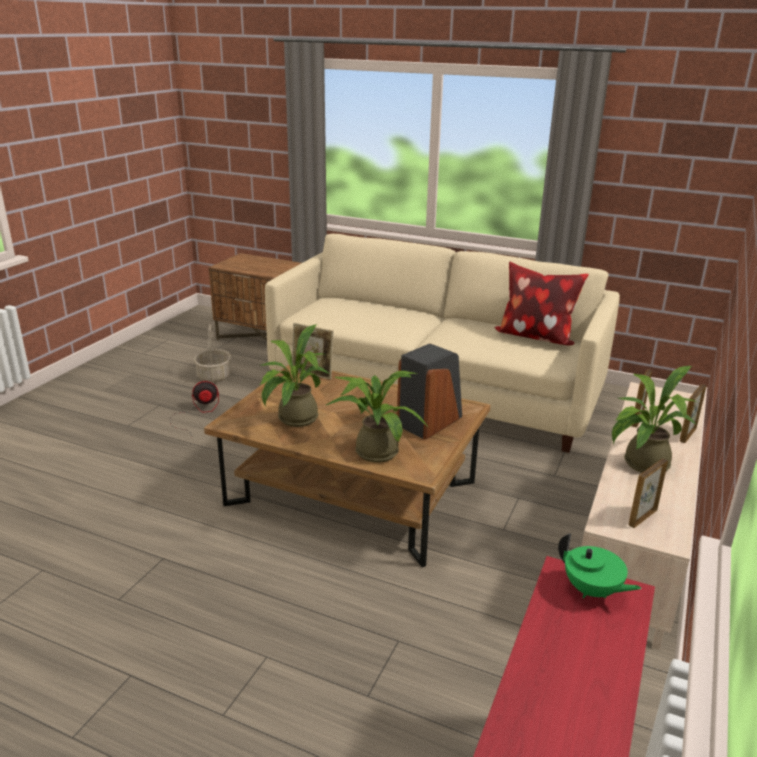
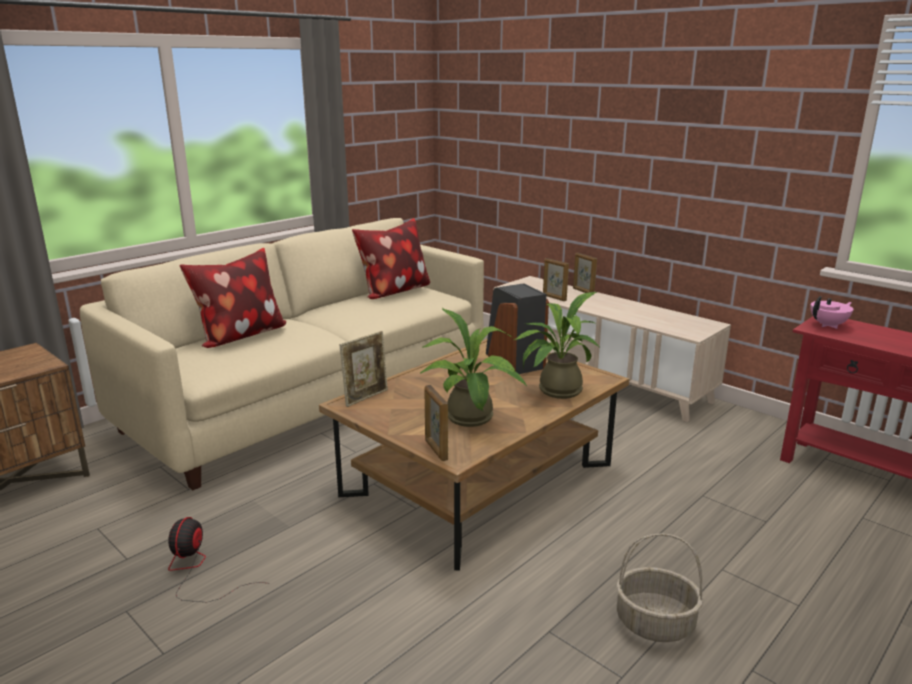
camera: 70 degrees left, 5 degrees down
basket [194,324,232,383] -> basket moved to [616,533,704,642]
green teapot [558,533,641,598] -> pink teapot [810,296,853,329]
potted plant [612,366,697,473] -> none
picture frame [629,459,668,528] -> picture frame moved to [424,385,448,461]
none -> pillow [179,248,286,348]

